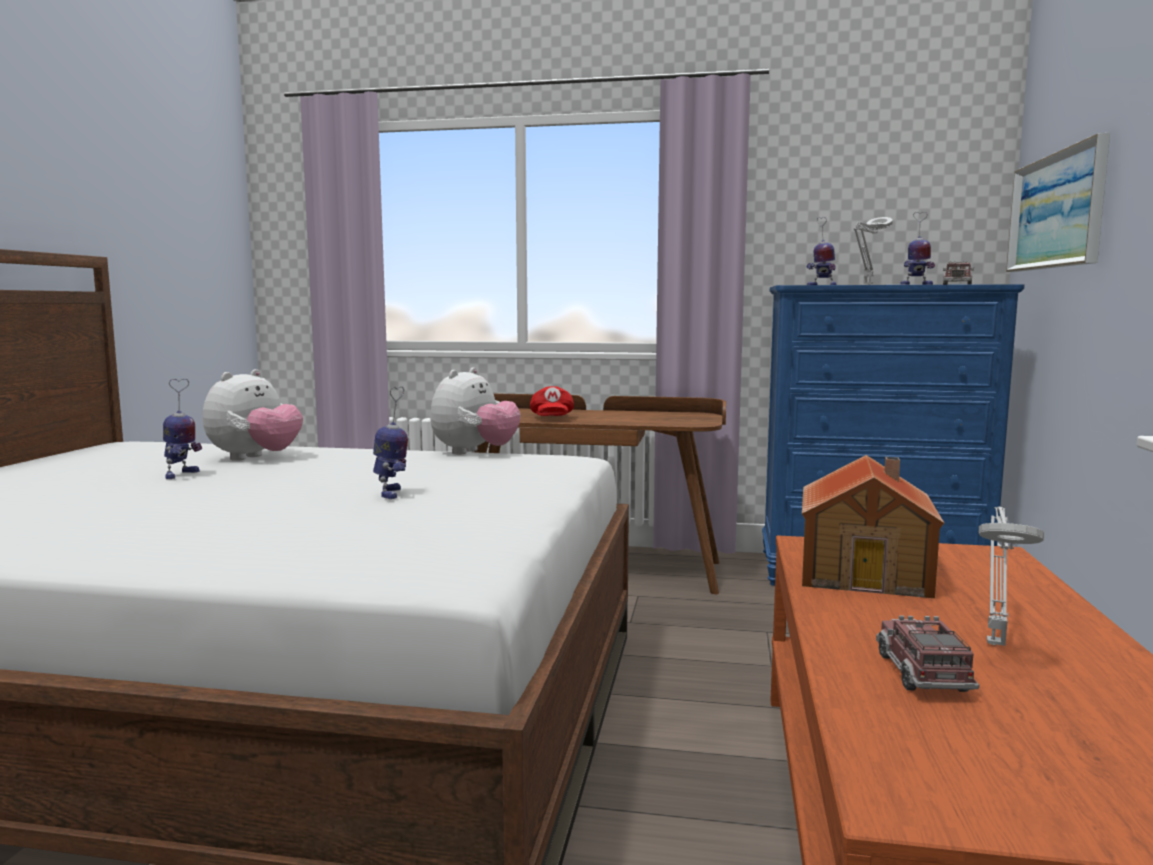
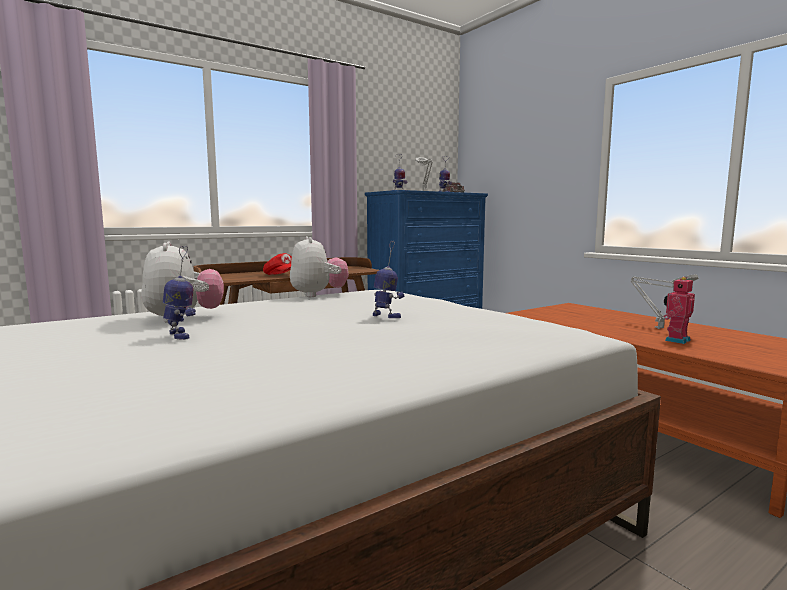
camera: 45 degrees left, 0 degrees up
toy house [802,455,945,598] -> none
toy truck [876,616,979,692] -> toy robot [664,277,695,344]
picture [1006,133,1110,272] -> none

